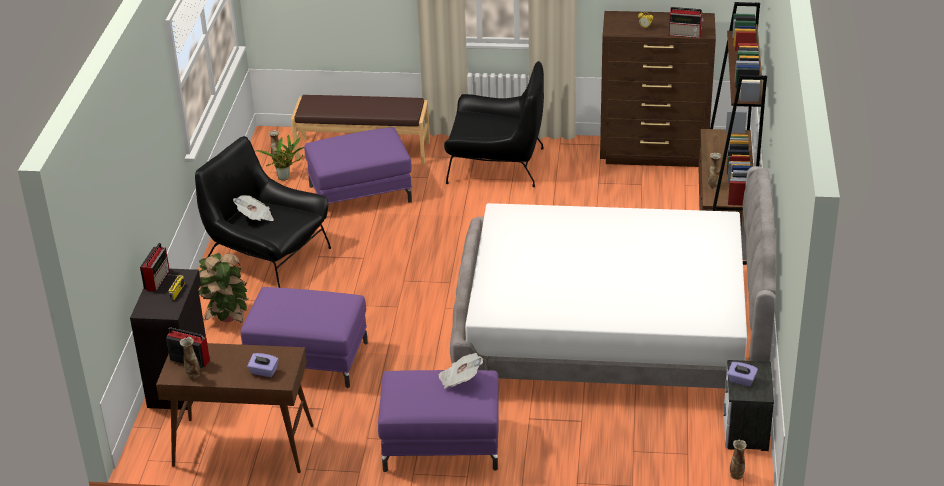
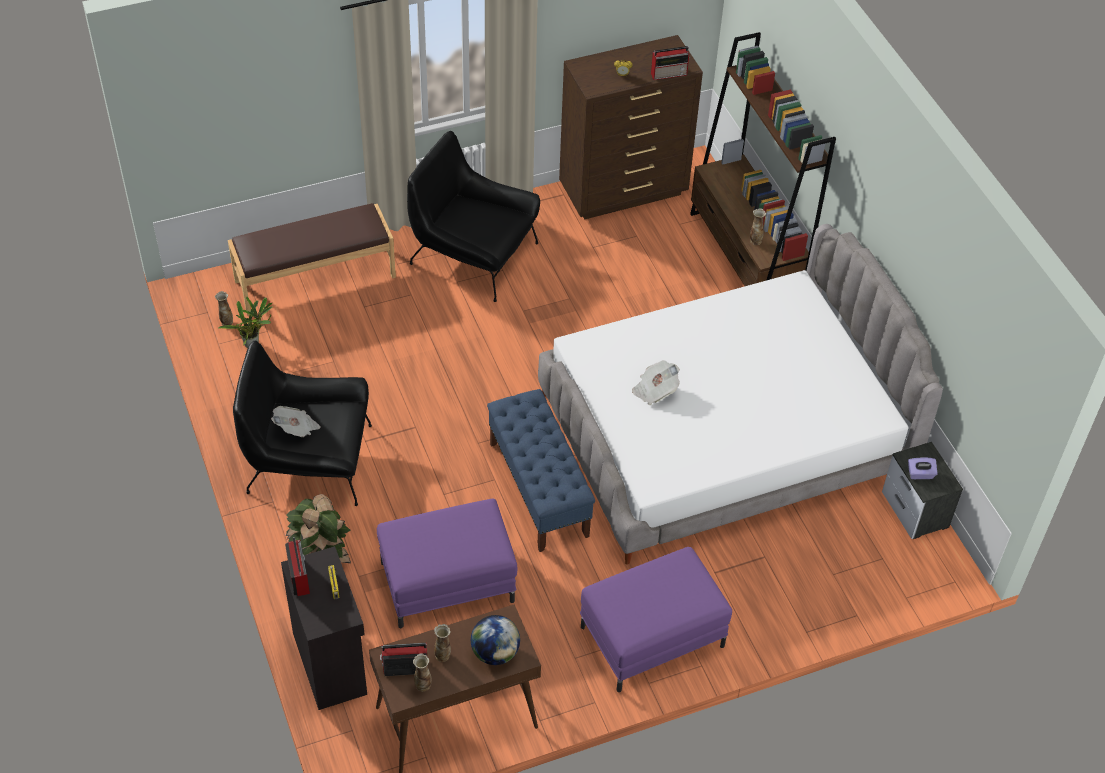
camera: 30 degrees left, 15 degrees up
purple tissue box [247,353,279,377] -> globe [471,615,520,665]
purple ottoman [304,127,412,219] -> none
newspaper [438,353,483,389] -> newspaper moved to [632,360,680,405]
black armchair [444,61,544,187] -> black armchair turned 135 degrees counterclockwise [407,131,540,302]
vase [730,440,747,480] -> vase moved to [434,624,451,662]
none -> blue bench [487,389,595,552]

